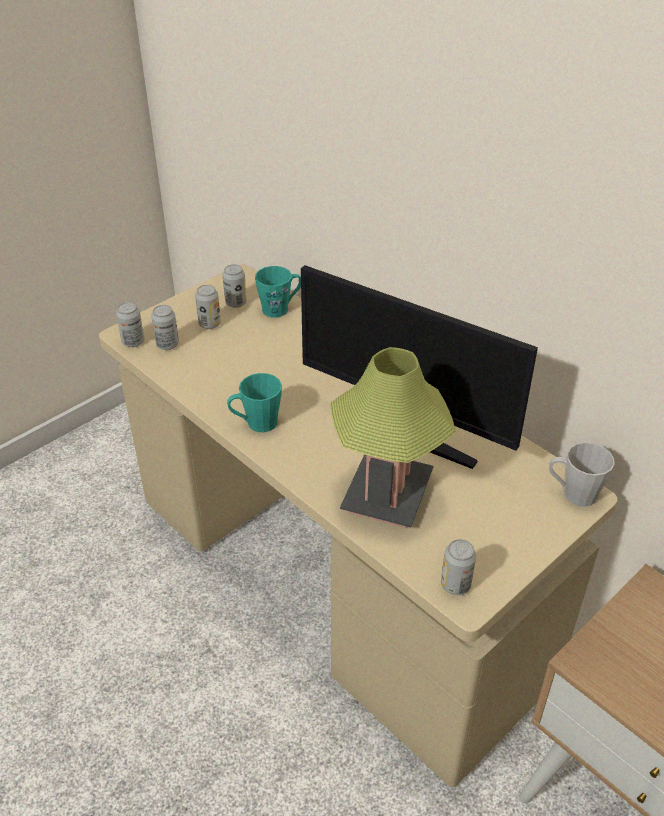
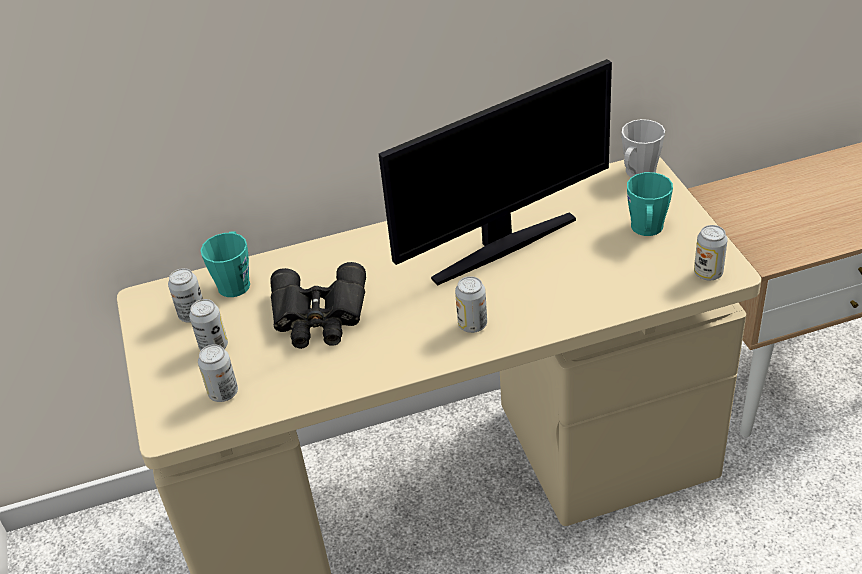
camera: 60 degrees left, 0 degrees up
can [116,302,144,347] -> can moved to [455,276,487,333]
turquoise mug [227,373,282,432] -> turquoise mug moved to [627,172,673,236]
table lamp [330,347,456,528] -> none
none -> black binoculars [270,262,366,349]

